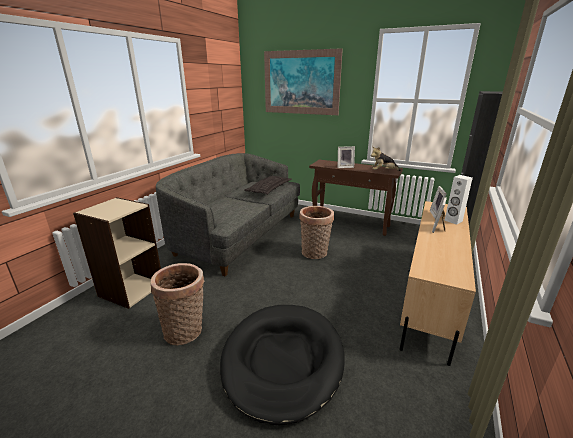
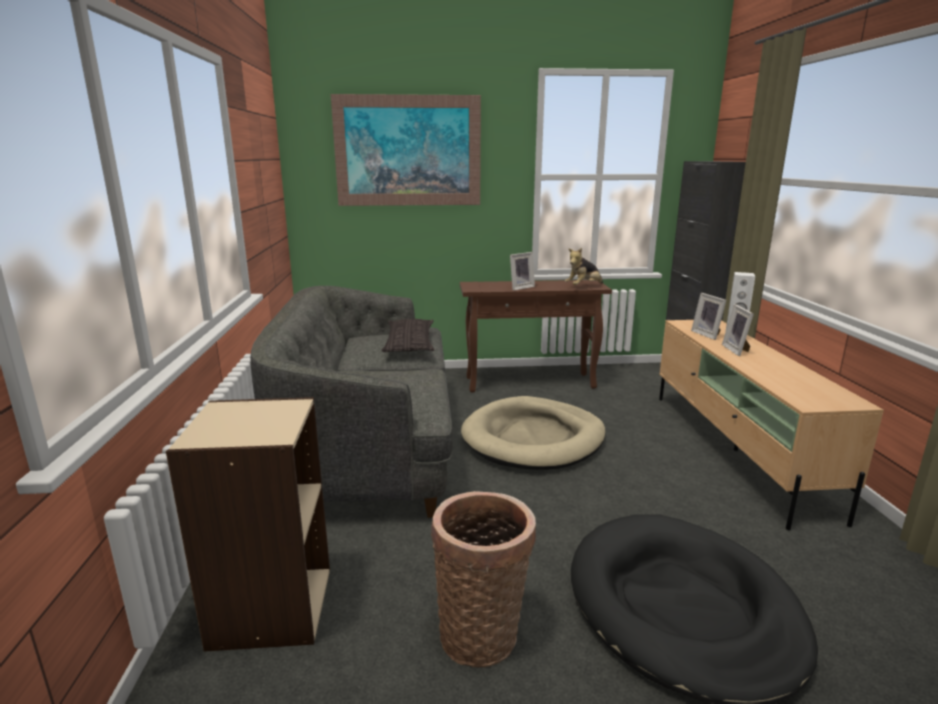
camera: 30 degrees left, 5 degrees down
basket [299,206,334,259] -> beige dog bed [461,396,606,470]

